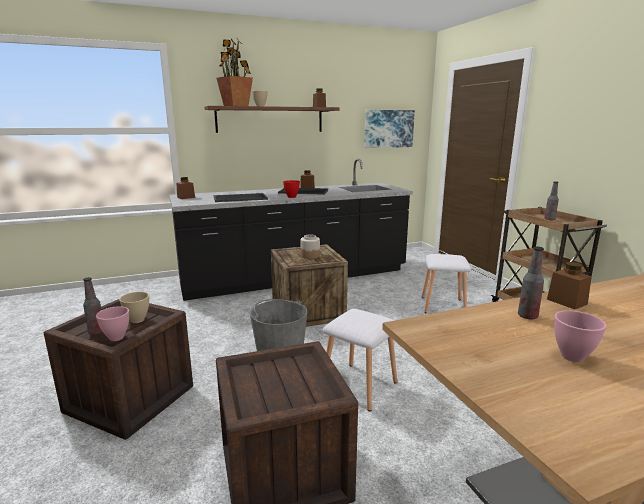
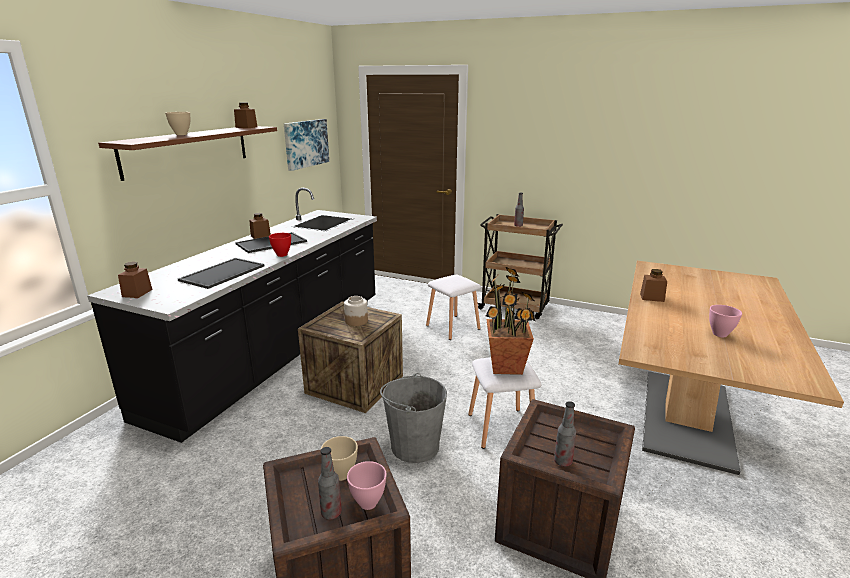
camera: 45 degrees left, 5 degrees up
potted plant [216,37,253,106] -> potted plant moved to [486,267,536,375]
bottle [518,246,544,319] -> bottle moved to [554,401,576,467]

